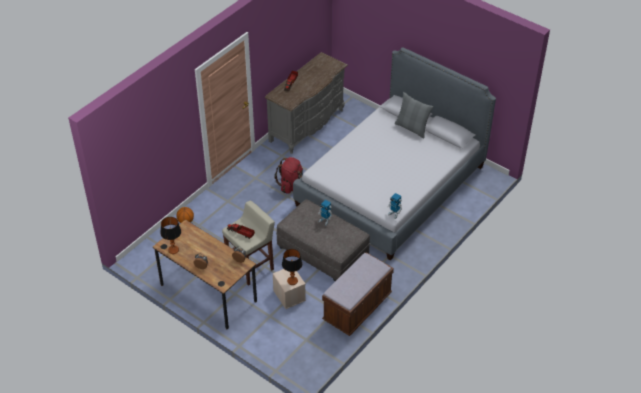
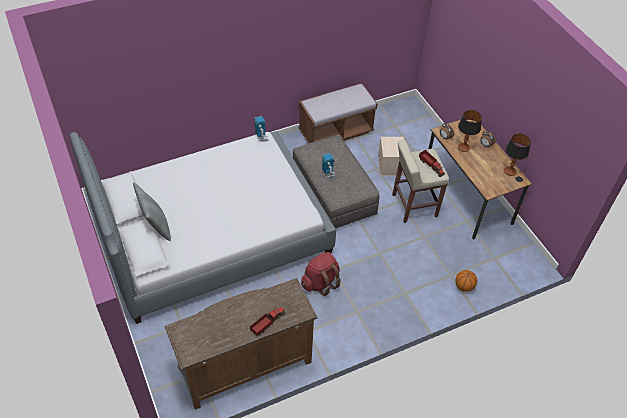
camera: 155 degrees left, 5 degrees up
table lamp [282,249,302,285] -> table lamp moved to [458,110,482,152]

